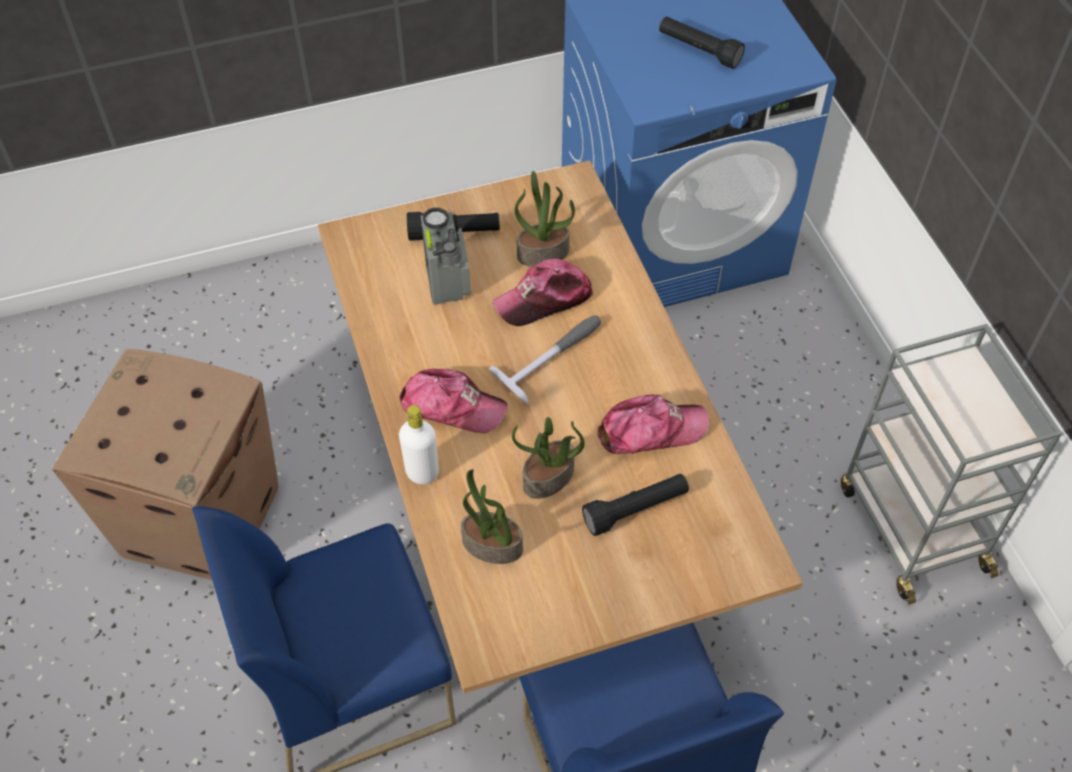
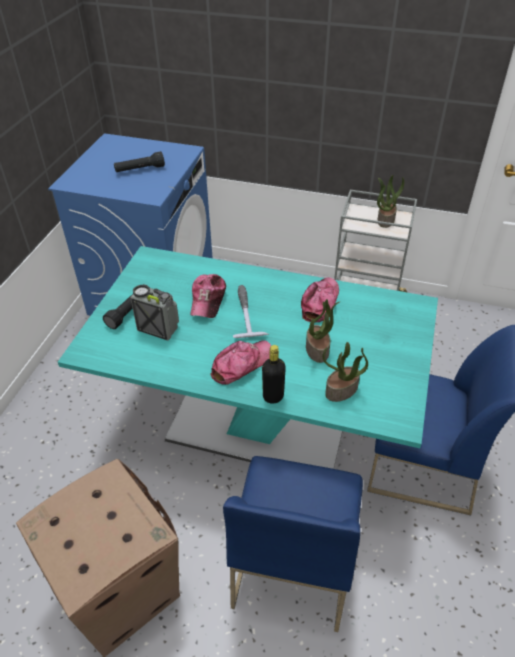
camera: 55 degrees left, 10 degrees down
brown dining table [318,160,803,694] -> turquoise dining table [58,246,438,469]
white bottle [399,405,439,484] -> black bottle [262,345,286,404]
potted plant [515,171,575,267] -> potted plant moved to [377,175,404,228]
black flashlight [582,474,689,536] -> none

